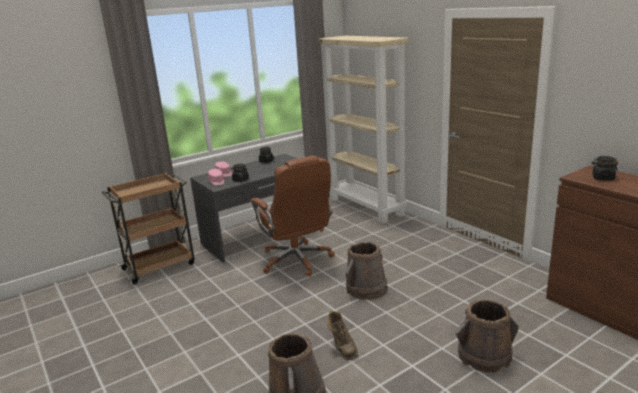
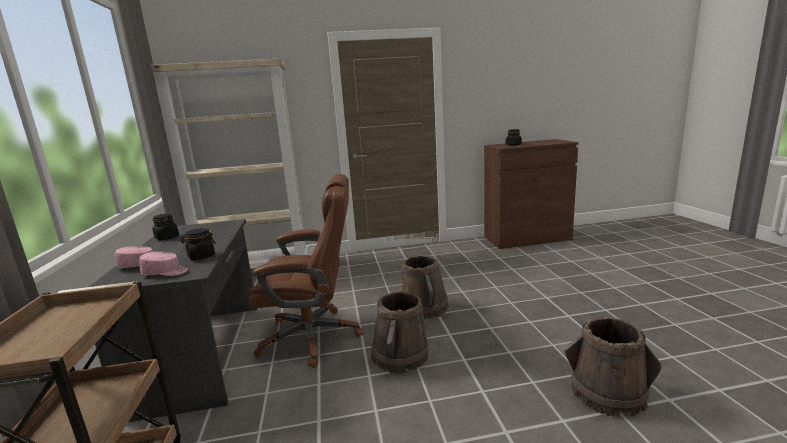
camera: 65 degrees left, 5 degrees down
brown boot [327,310,358,360] -> none
brown bucket [455,300,519,373] -> brown bucket moved to [371,292,428,374]

